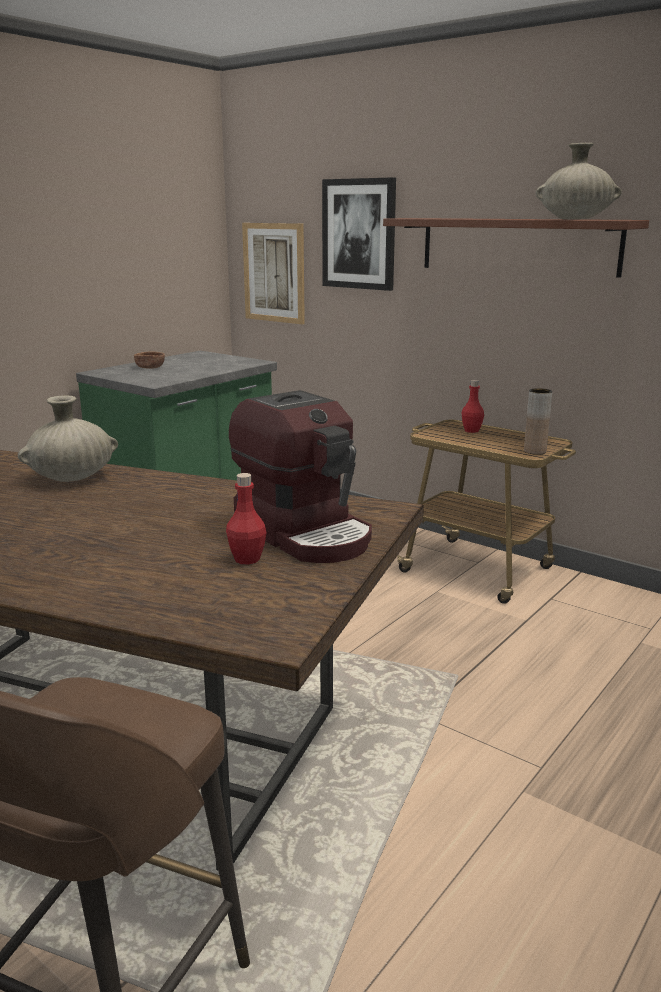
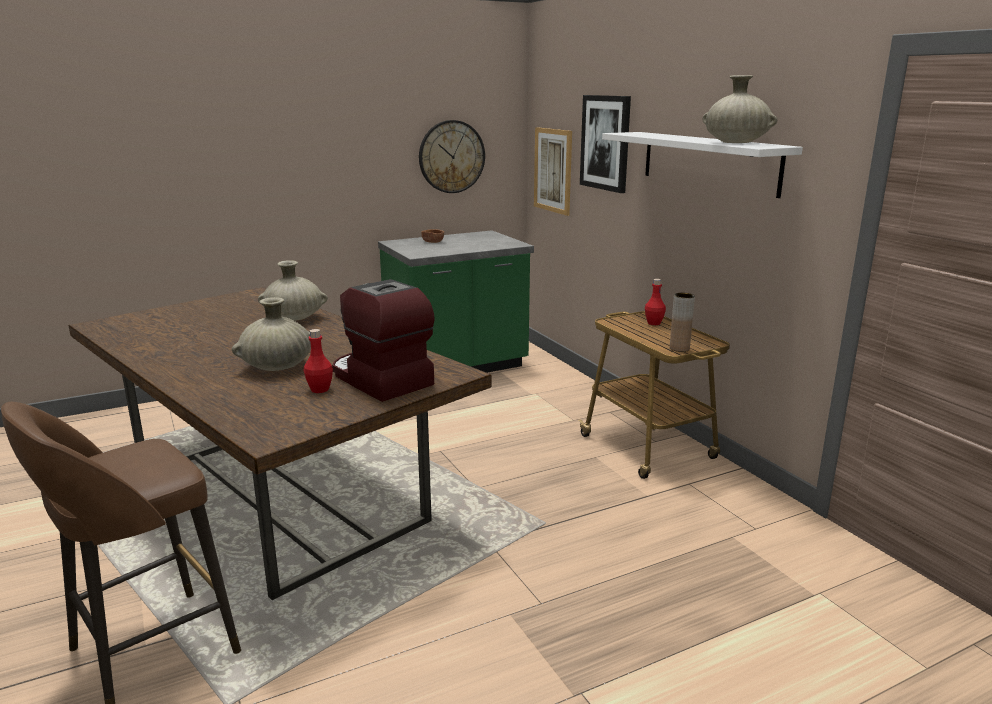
camera: 25 degrees right, 0 degrees up
coffee machine [229,390,372,563] -> coffee machine turned 150 degrees clockwise [332,279,434,402]
brown shelf [383,218,649,278] -> white shelf [602,132,803,198]
none -> beige vase [232,297,311,371]
none -> wall clock [419,120,485,193]

